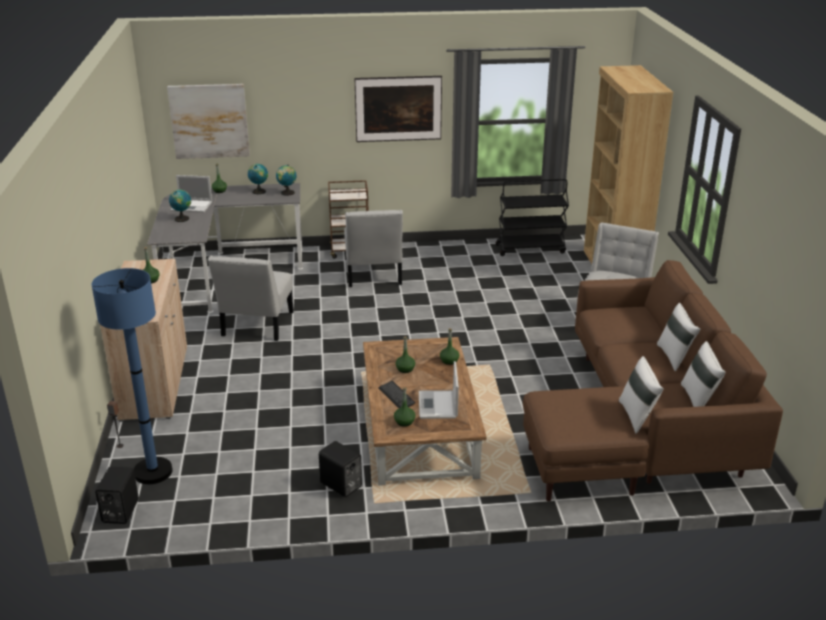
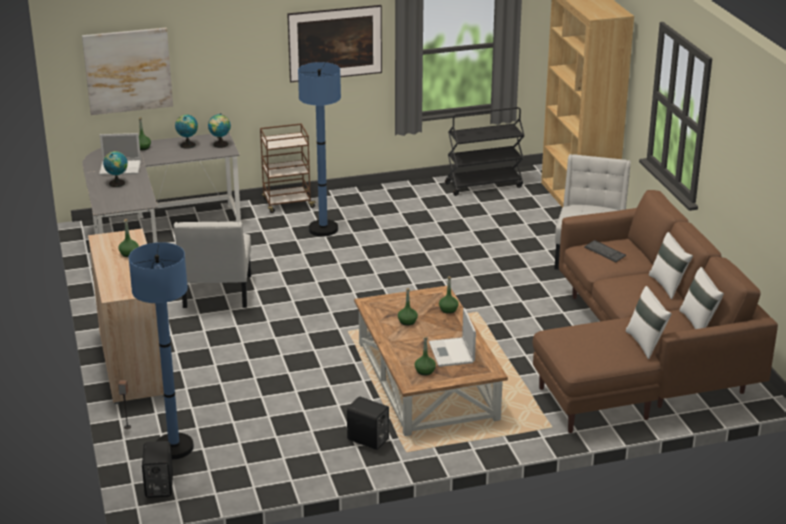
camera: 10 degrees left, 0 degrees up
white chair [344,210,403,287] -> blue floor lamp [298,62,341,236]
keyboard [378,381,415,408] -> keyboard moved to [585,240,626,262]

